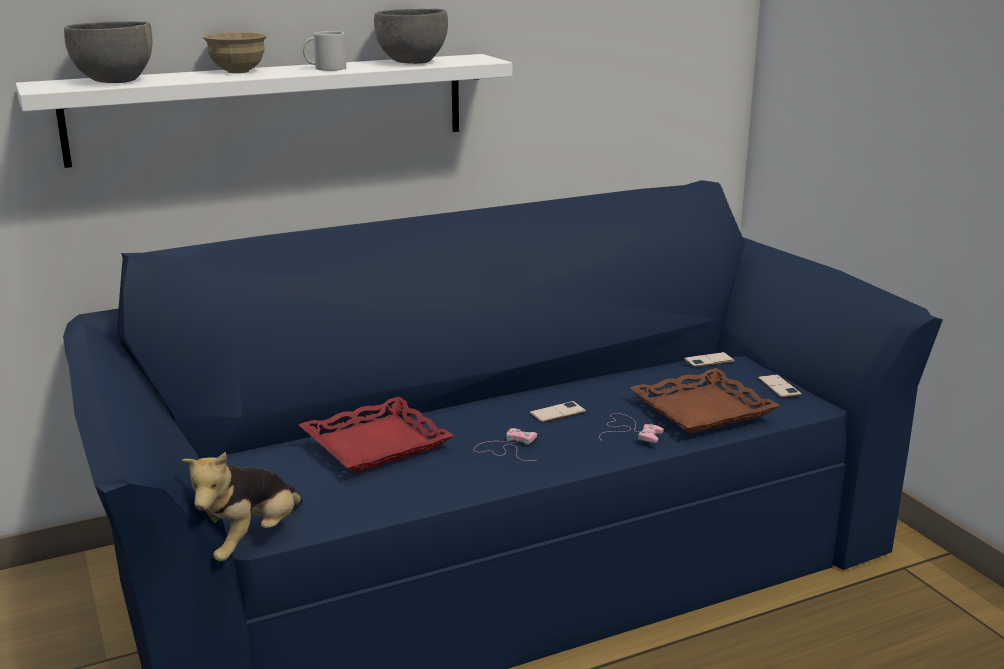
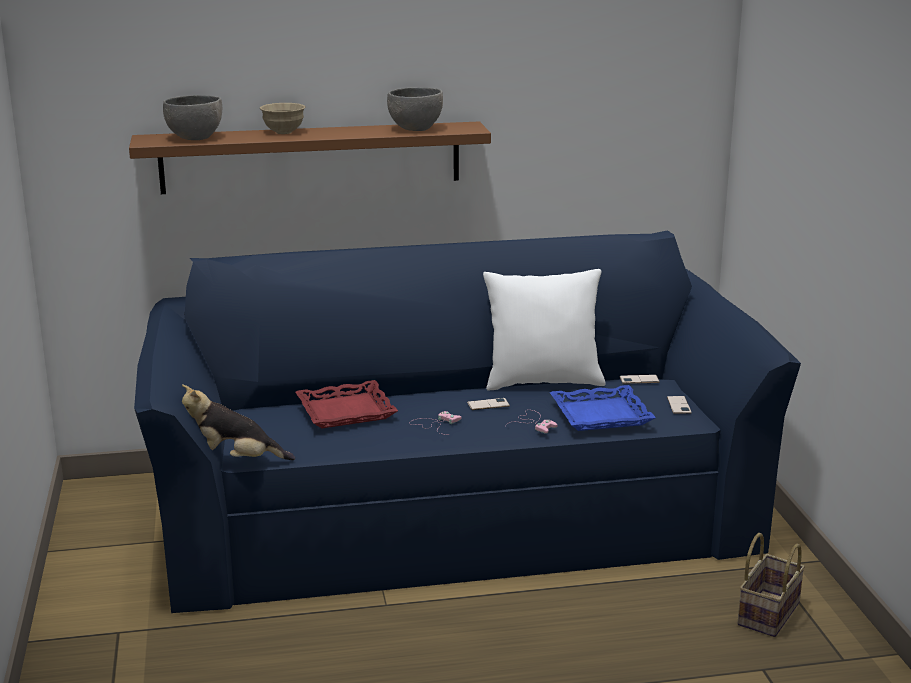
camera: 15 degrees right, 0 degrees up
white shelf [16,54,512,168] -> brown shelf [129,121,491,194]
plush toy [182,452,303,561] -> plush toy turned 45 degrees clockwise [182,384,295,460]
white mug [303,31,346,71] -> none
brown tray [630,368,780,434] -> blue tray [550,385,656,431]
none -> white pillow [483,269,606,390]
none -> basket [737,533,805,637]

